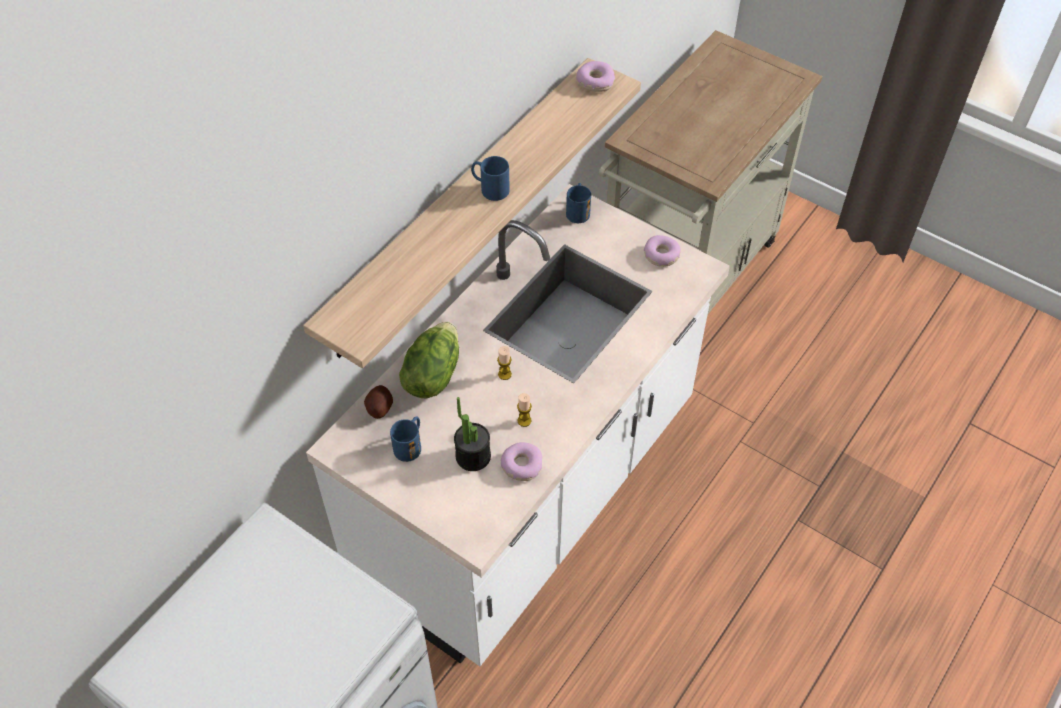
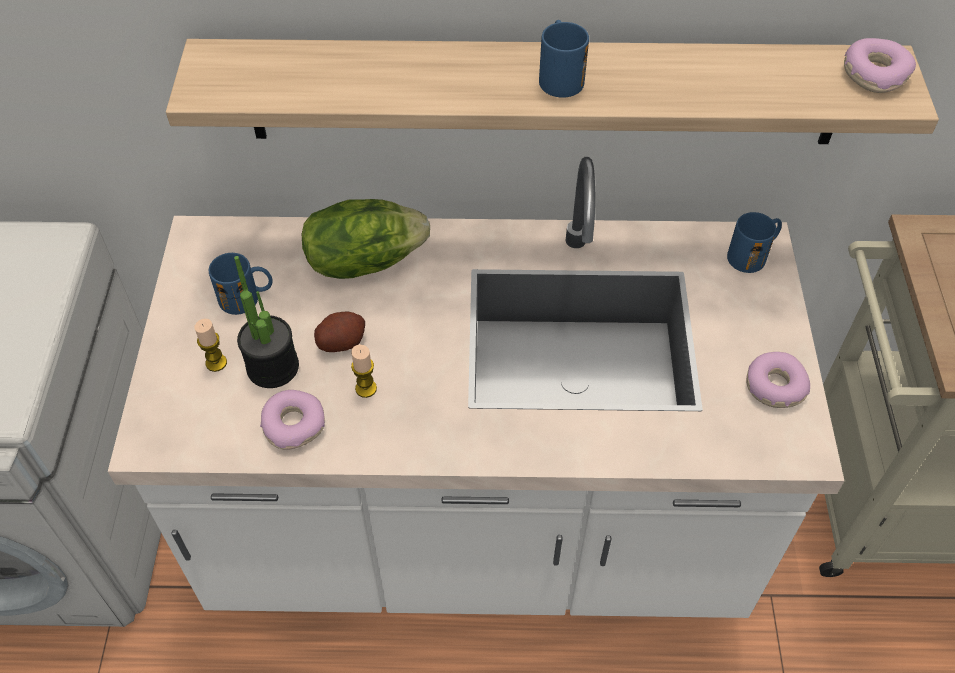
camera: 55 degrees right, 0 degrees up
potato [364,385,393,419] -> potato moved to [314,311,365,352]
candle [497,346,512,380] -> candle moved to [194,319,227,372]

